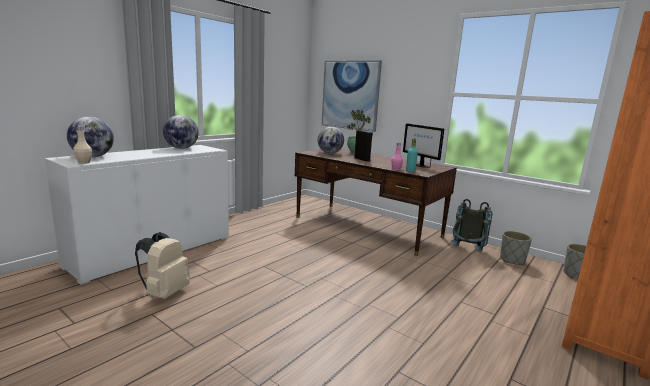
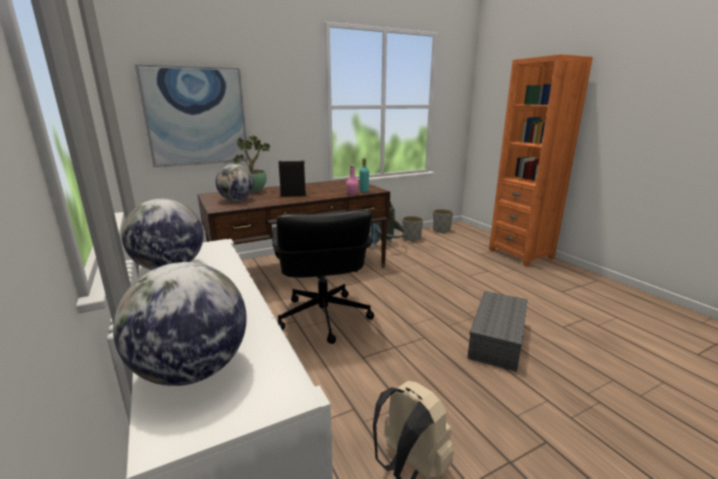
camera: 65 degrees left, 5 degrees up
beige bottle [73,127,92,164] -> none
monitor [403,124,444,168] -> none
none -> black office chair [272,210,374,344]
none -> grey storage box [467,291,528,372]

